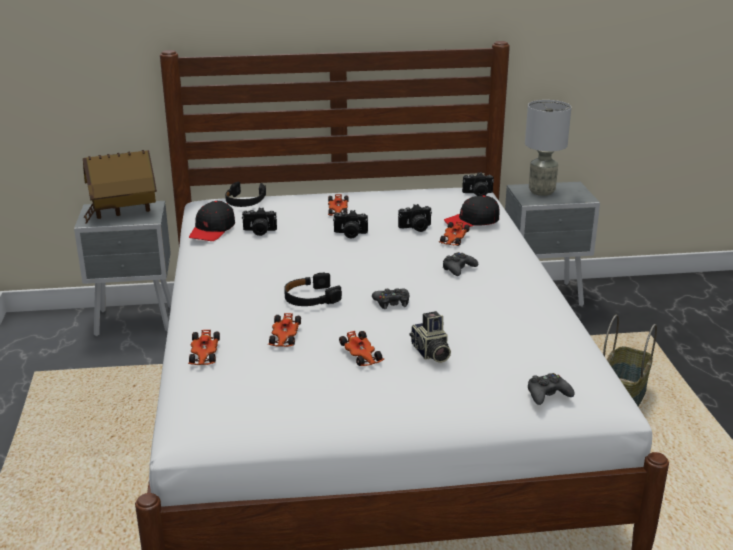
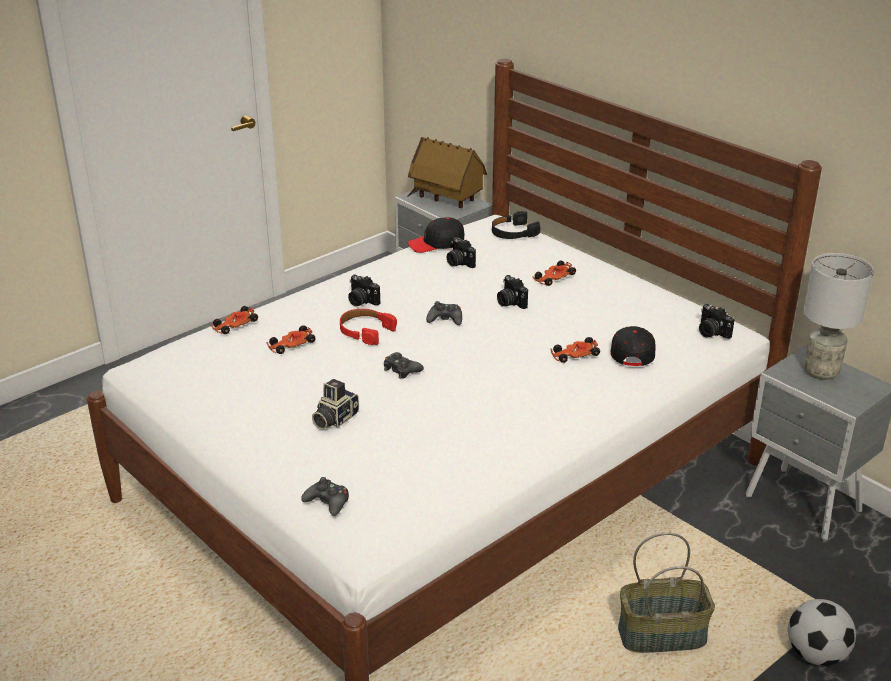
camera: 55 degrees right, 5 degrees up
black headphones [284,273,342,306] -> red headphones [340,309,397,345]
toy car [339,331,384,366] -> none
camera [398,204,432,232] -> camera moved to [348,274,380,306]
black game controller [443,252,478,276] -> black game controller moved to [426,301,462,325]
black cap [444,195,500,228] -> black cap turned 60 degrees clockwise [611,326,656,366]
none -> football [788,599,856,666]

